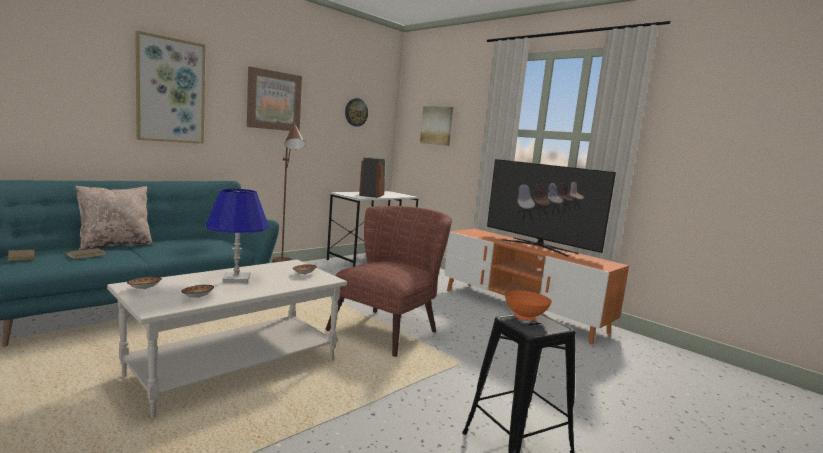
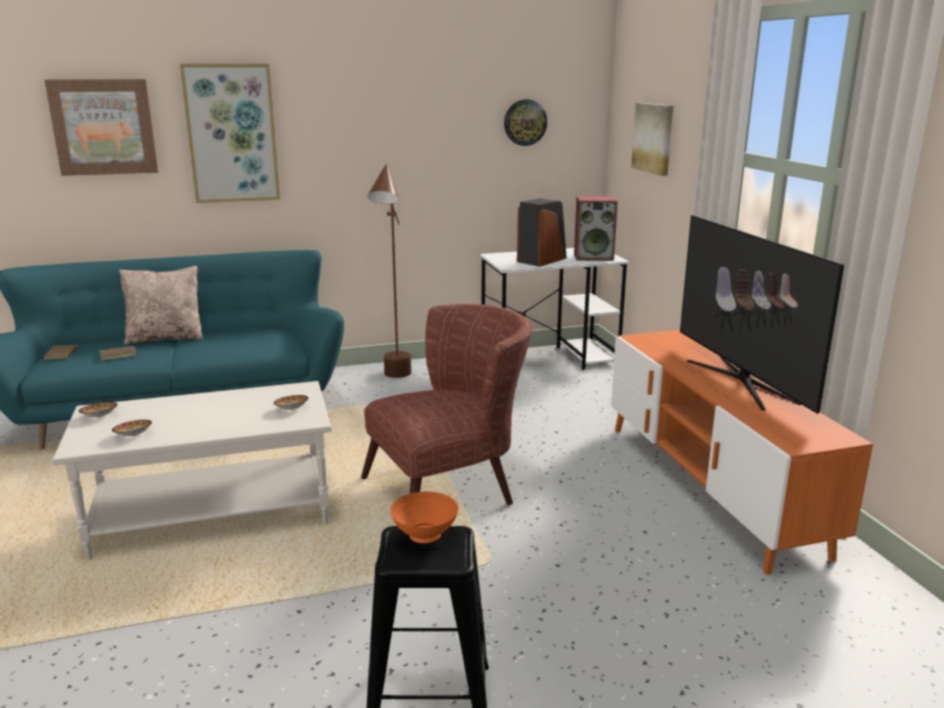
camera: 30 degrees right, 10 degrees up
blue table lamp [206,189,269,283] -> none
picture [247,67,302,131] -> picture moved to [44,79,158,176]
none -> speaker [574,196,618,261]

